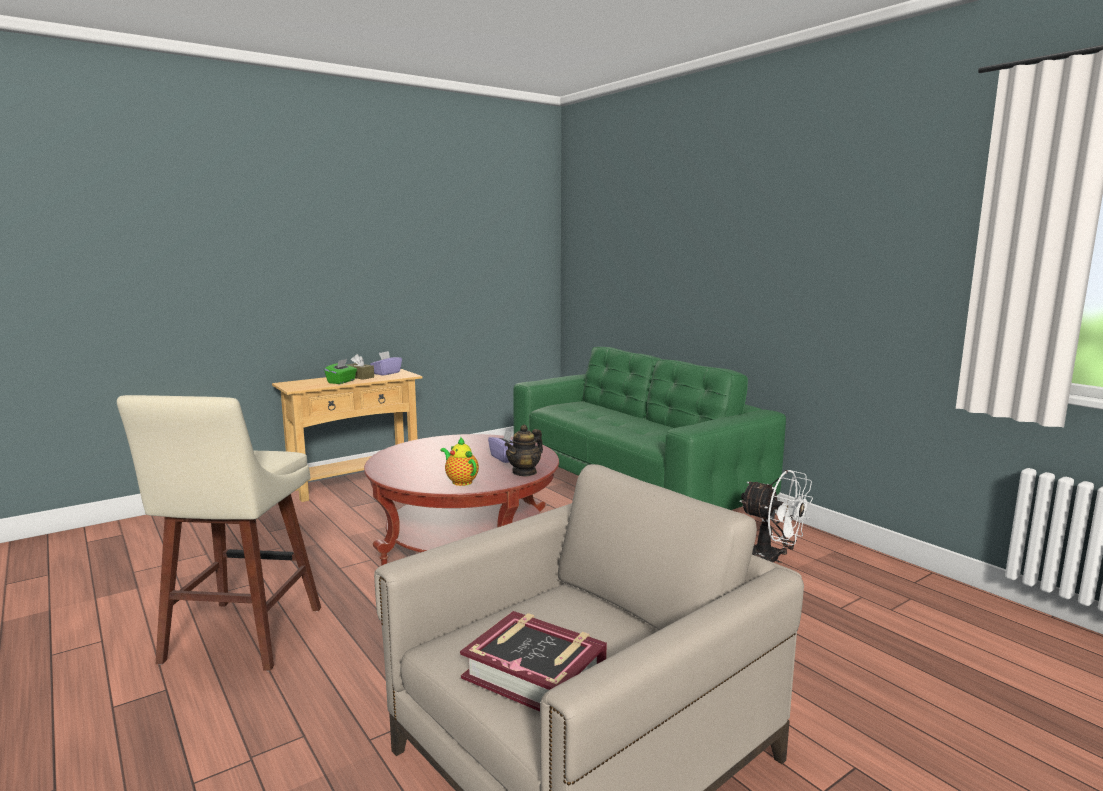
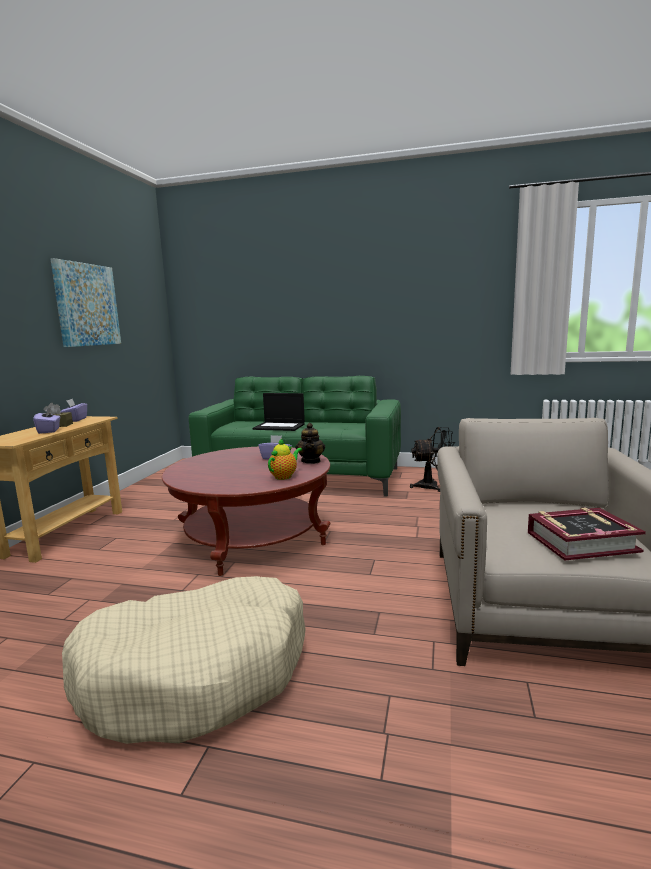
camera: 40 degrees left, 0 degrees up
beige stool [117,395,321,671] -> beige dog bed [62,576,306,744]
green tissue box [324,359,357,384] -> purple tissue box [33,407,60,434]
teapot [440,436,479,486] -> teapot turned 120 degrees clockwise [268,438,302,480]
white fan [740,470,813,563] -> black fan [410,427,455,492]
none -> picture [51,258,121,347]
none -> laptop [252,393,305,431]

